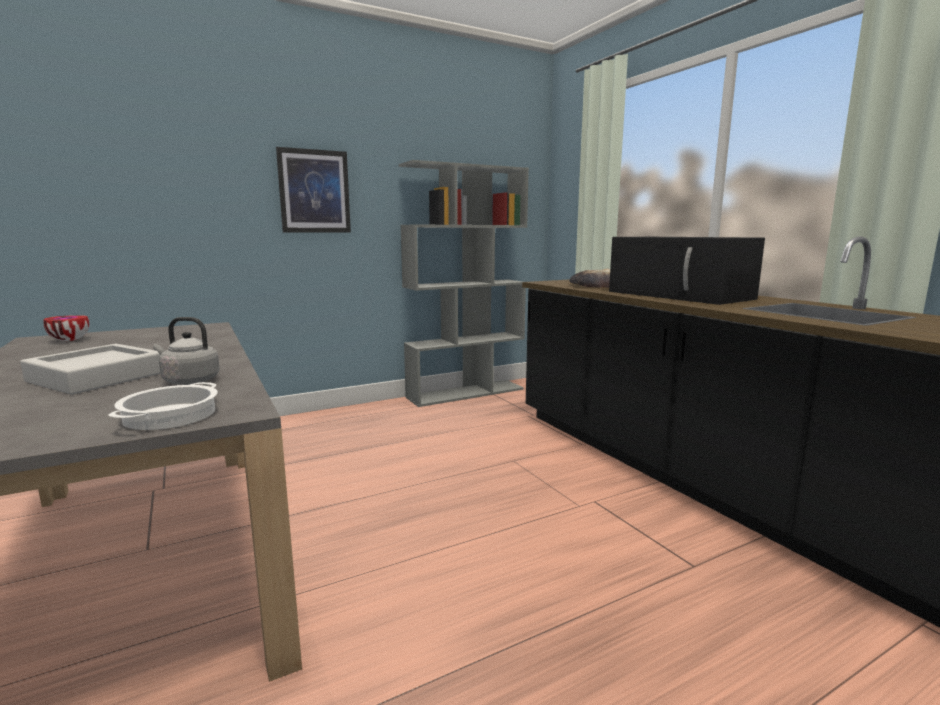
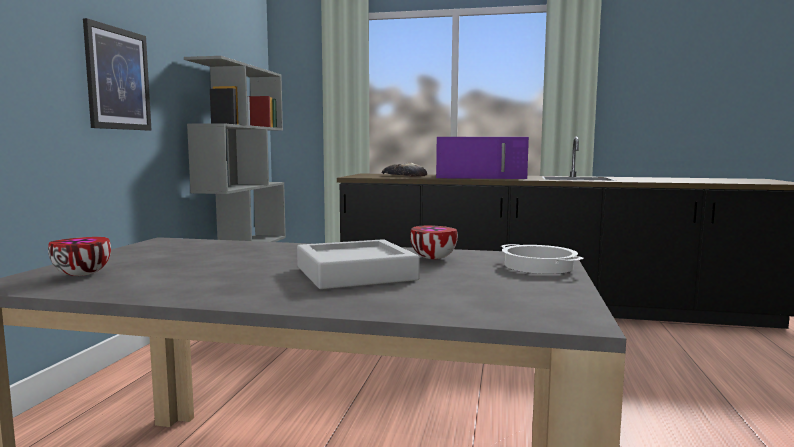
camera: 50 degrees left, 5 degrees down
grey kettle [153,317,220,385] -> bowl [410,225,458,259]
black microwave [609,237,765,305] -> purple microwave [436,137,529,179]

